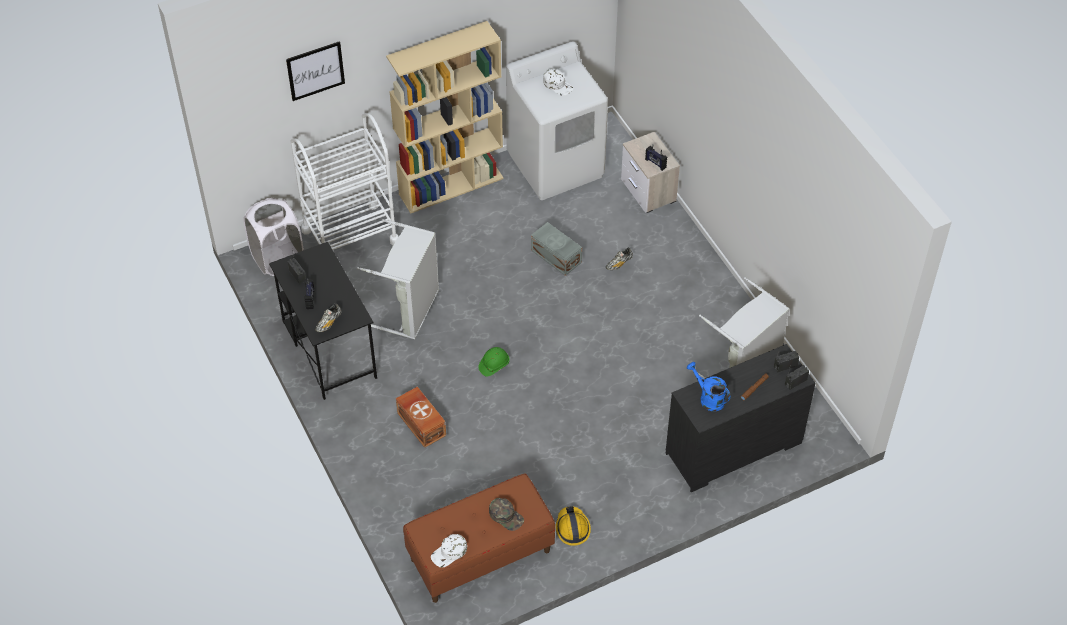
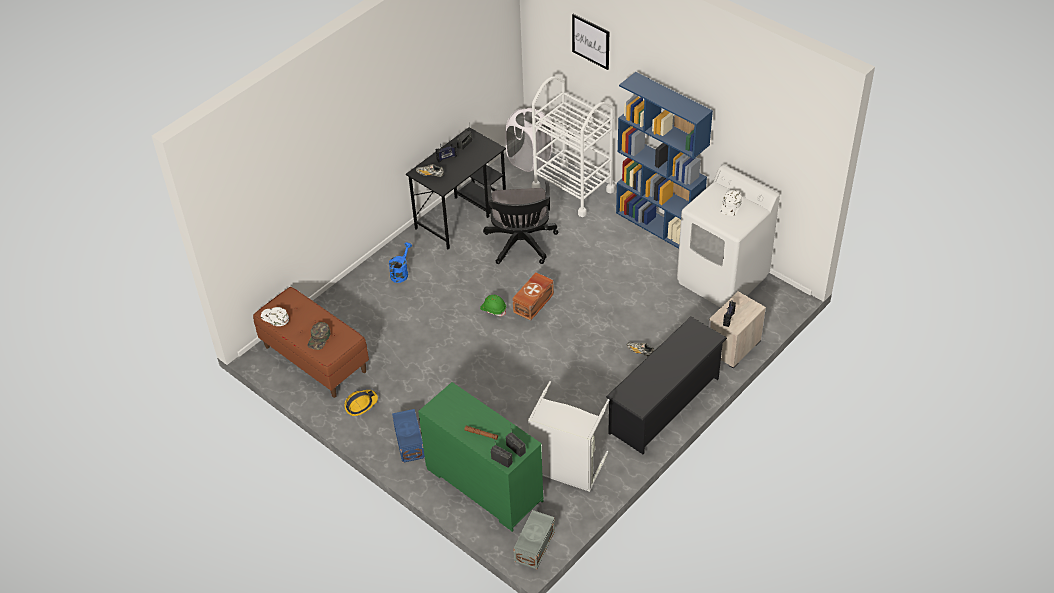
camera: 70 degrees right, 5 degrees down
grey laundry basket [357,219,439,339] -> black office chair [483,181,558,264]
beige bookcase [386,21,504,213] -> blue bookcase [616,72,713,249]
brown storage box [396,387,446,448] -> brown storage box moved to [513,272,554,321]
grey storage box [531,222,582,276] -> grey storage box moved to [513,510,555,569]
black dresser [666,344,815,492] -> green dresser [418,382,544,532]
blue watering can [686,362,731,411] -> blue watering can moved to [389,242,412,283]
none -> blue storage box [392,409,425,463]
none -> black shoe rack [606,317,727,454]

